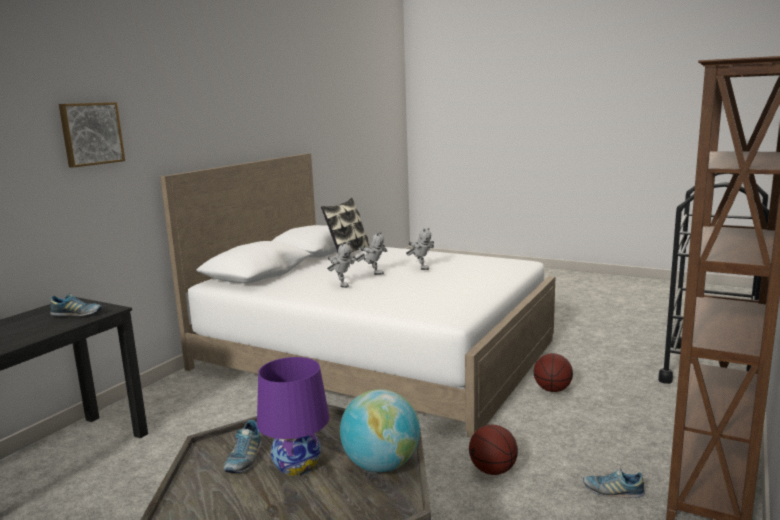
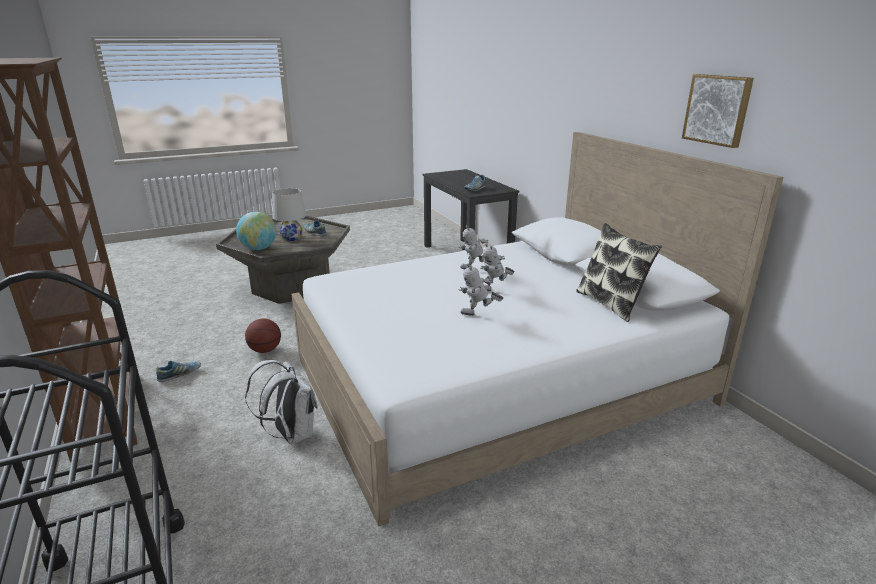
camera: 125 degrees right, 10 degrees up
picture [59,102,125,168] -> picture moved to [682,74,754,148]
purple table lamp [257,357,330,476] -> white table lamp [272,188,306,241]
basketball [534,353,573,392] -> white backpack [245,360,318,445]

